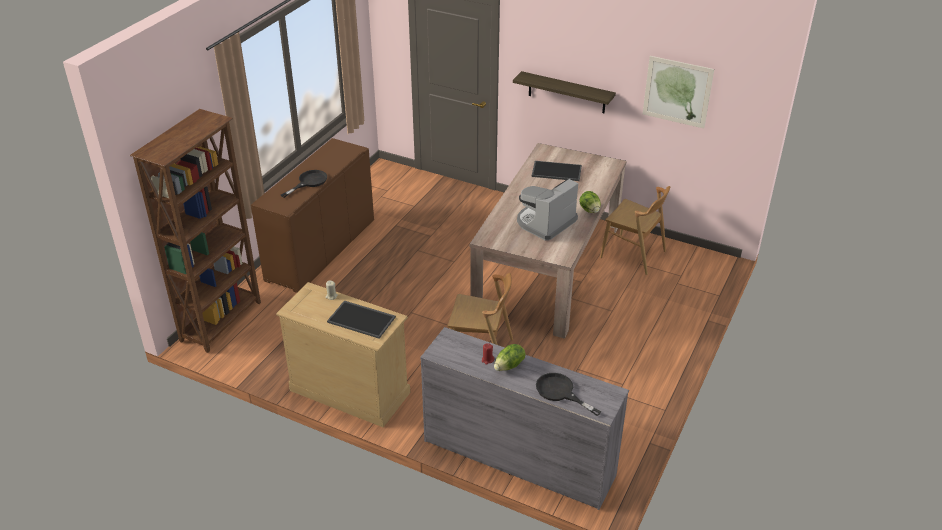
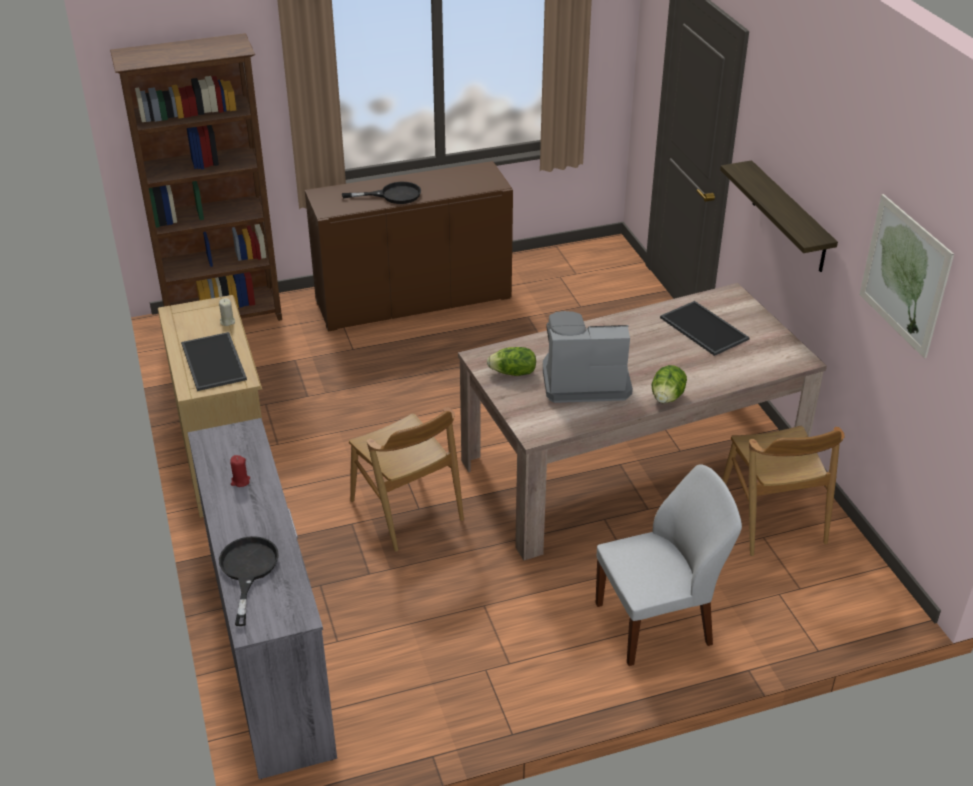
camera: 45 degrees right, 0 degrees up
lettuce [494,344,525,371] -> lettuce moved to [487,347,536,376]
none -> white chair [596,464,742,666]

